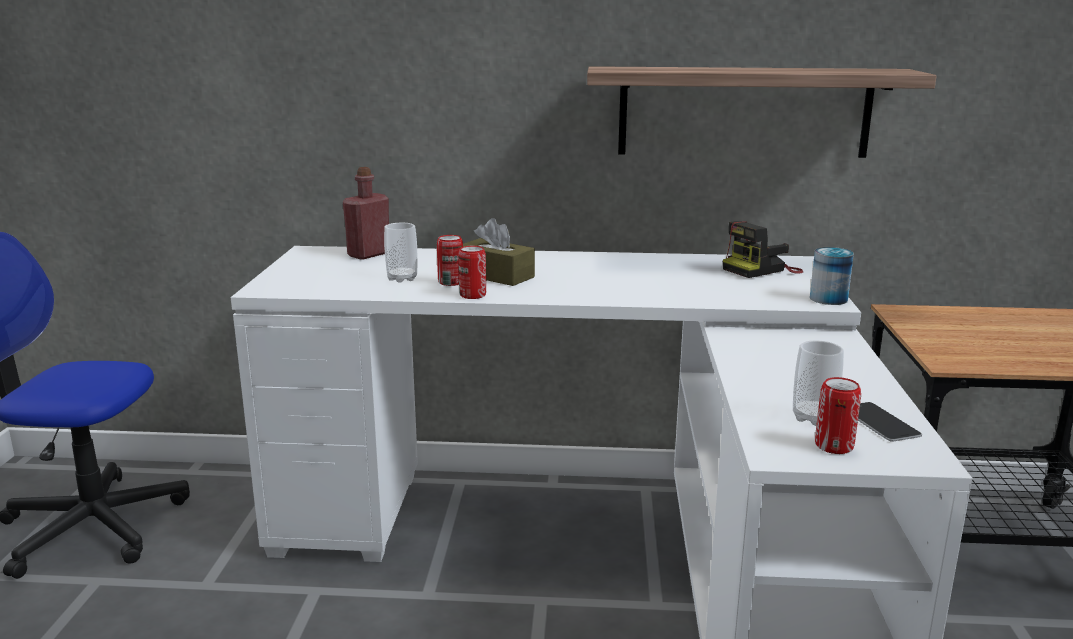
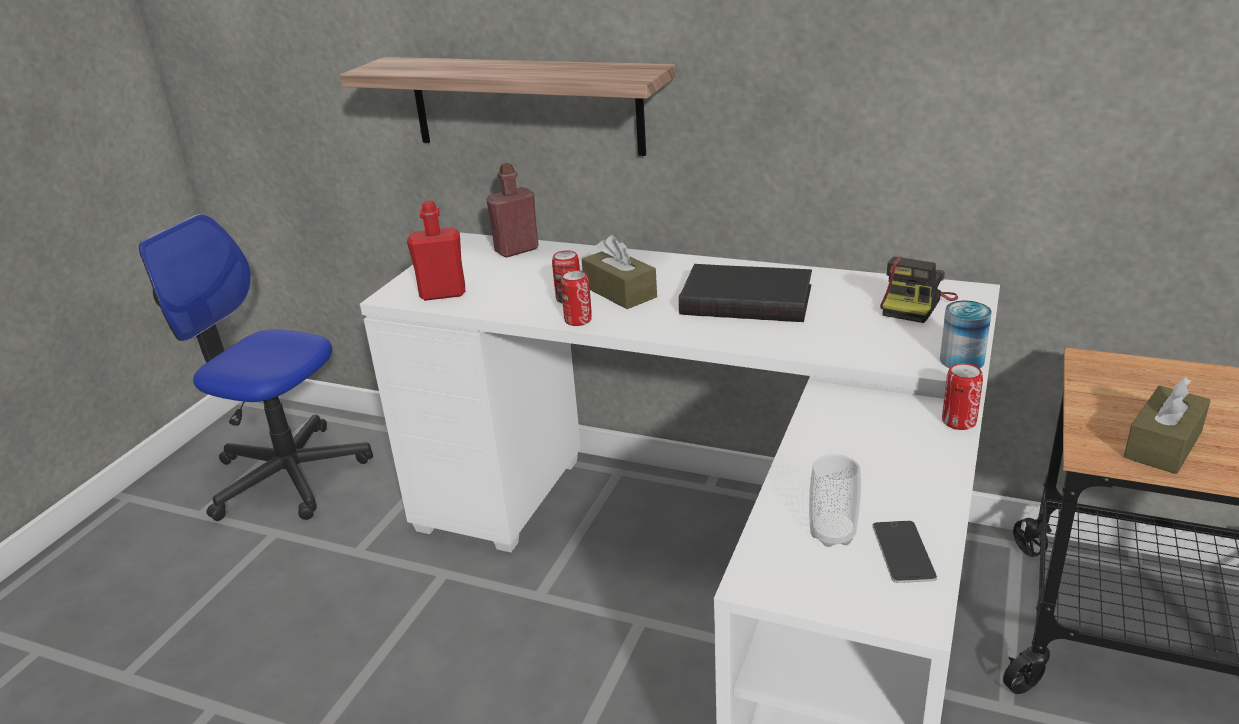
camera: 20 degrees right, 10 degrees up
cup [384,223,417,283] -> none
shelf [587,66,937,158] -> shelf moved to [340,57,675,156]
camera [723,221,803,278] -> camera turned 45 degrees counterclockwise [880,257,958,323]
can [815,377,861,454] -> can moved to [942,363,983,430]
none -> red bottle [407,201,465,301]
none -> black book [679,264,812,322]
none -> brown tissue box [1124,377,1211,474]

